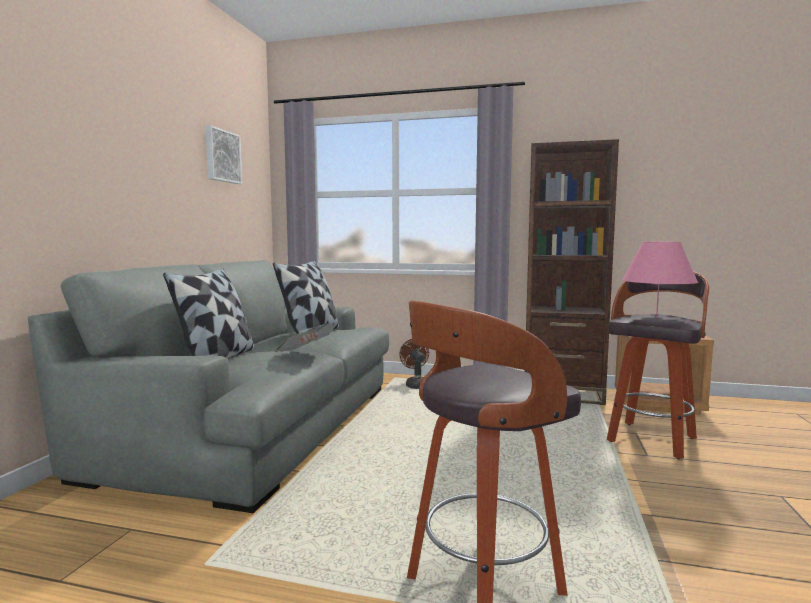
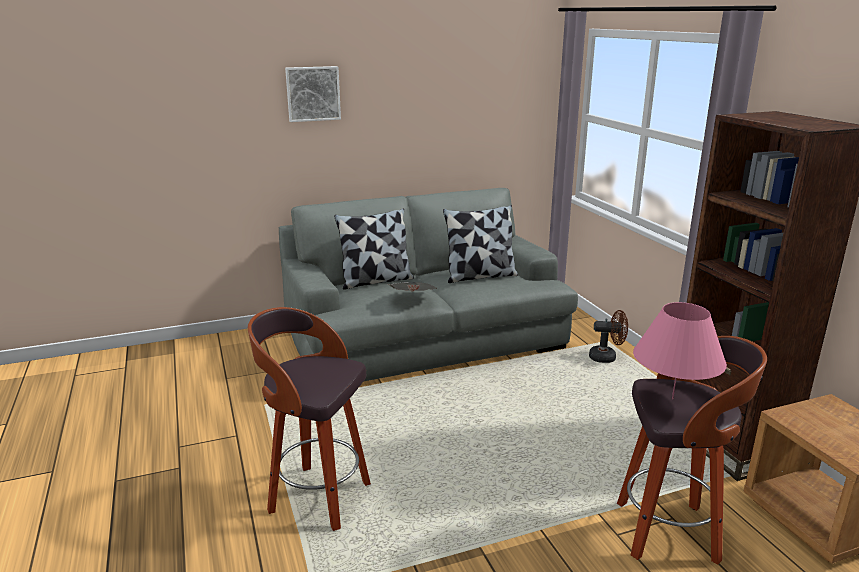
camera: 55 degrees right, 15 degrees up
picture [205,126,242,184] -> picture moved to [285,66,341,122]
brown fan [399,339,429,389] -> brown fan turned 60 degrees clockwise [589,310,628,363]

